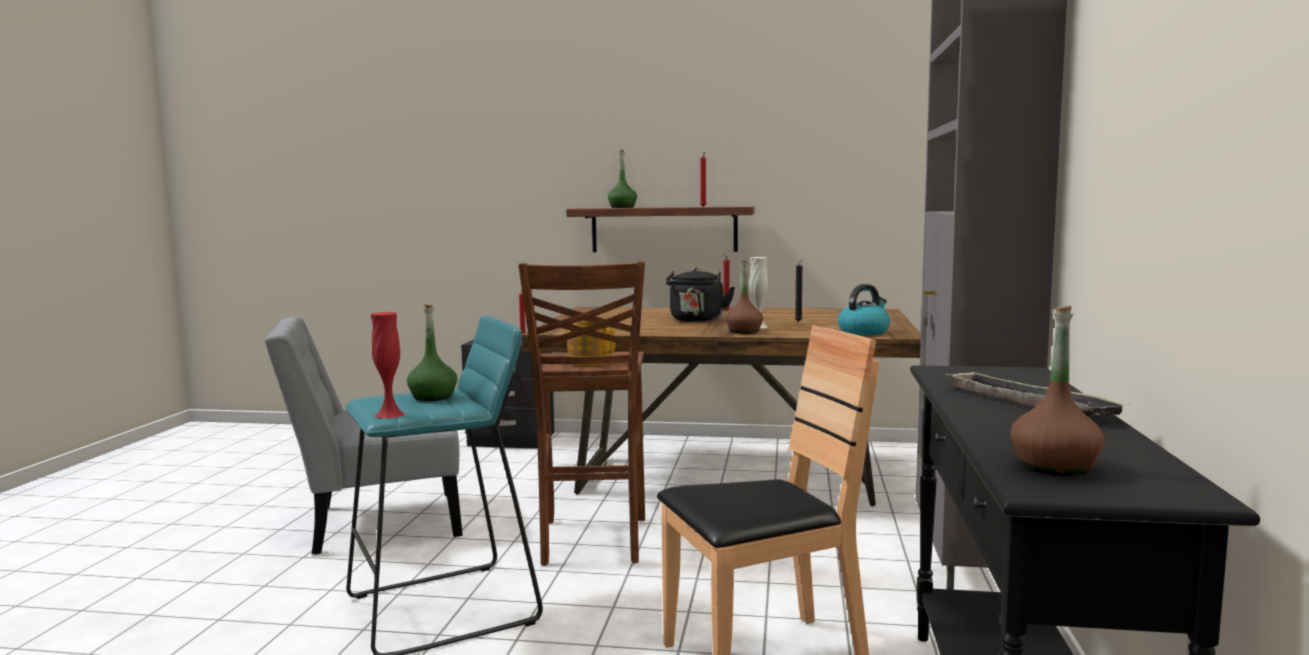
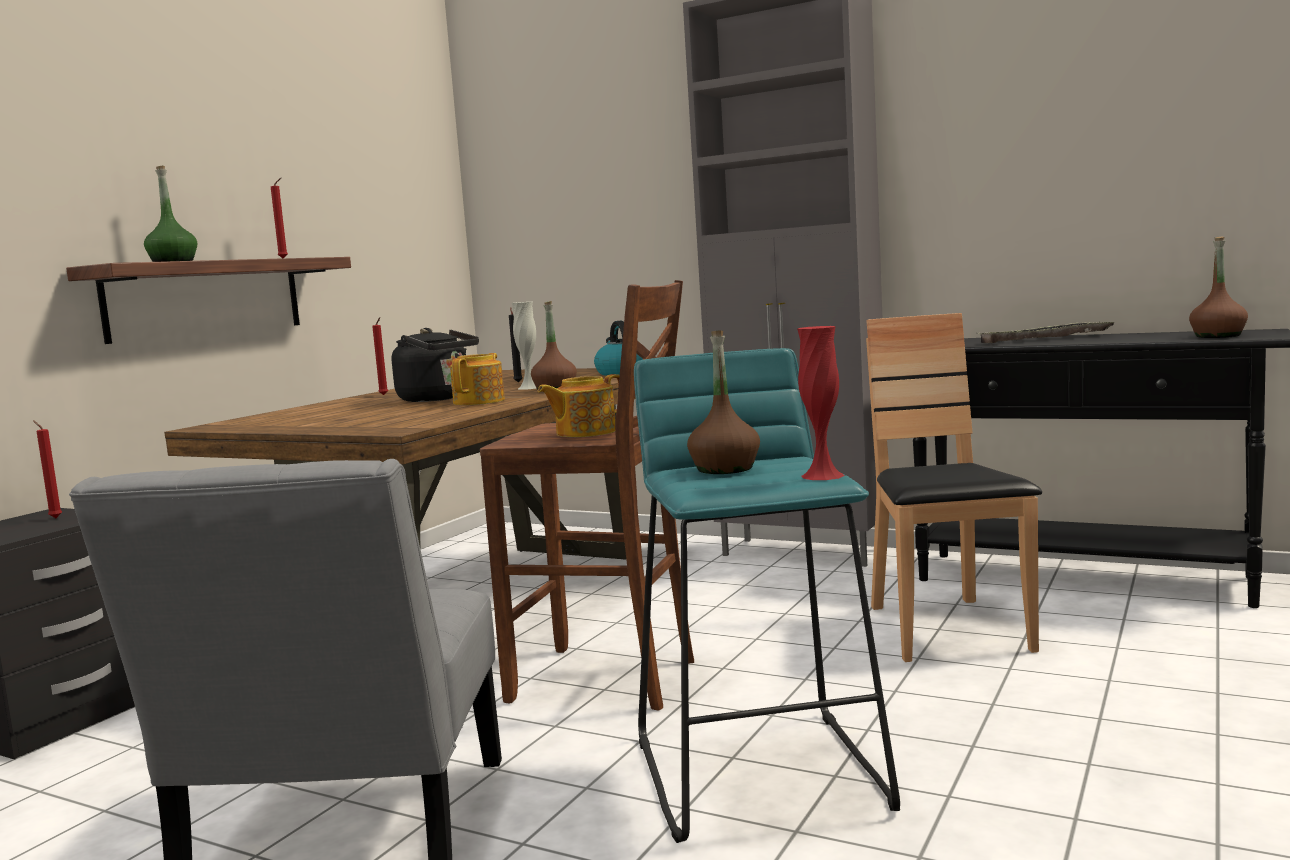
camera: 70 degrees left, 0 degrees up
green bottle [407,304,457,401] -> brown bottle [687,331,760,474]
none -> teapot [450,353,505,405]

